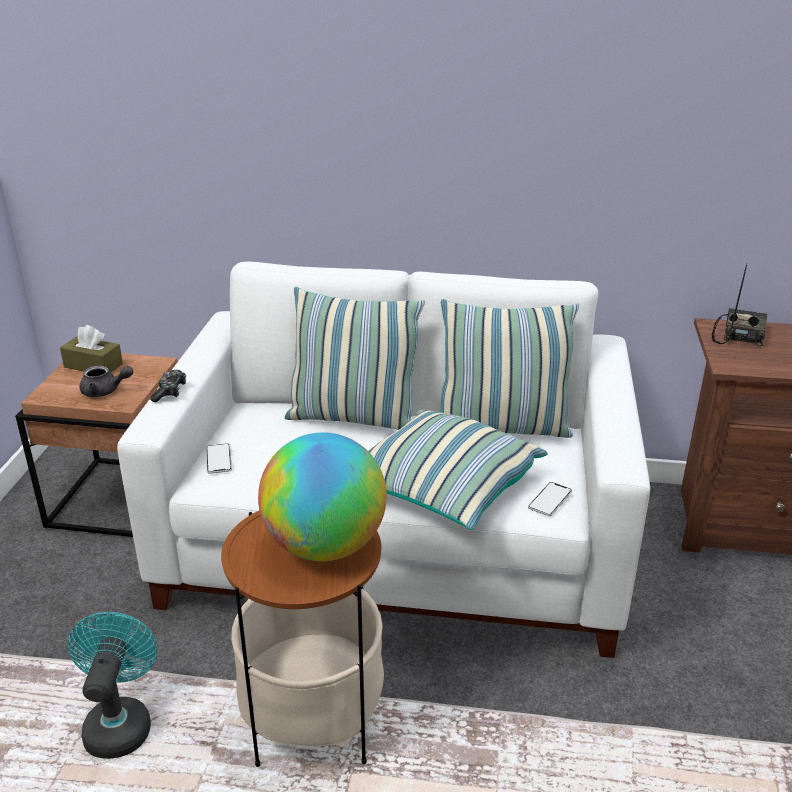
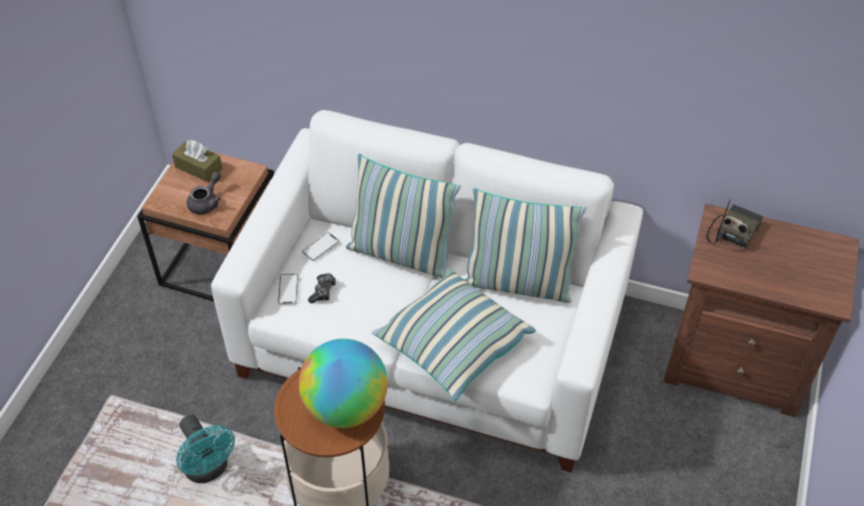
camera: 10 degrees right, 20 degrees up
turquoise fan [68,612,157,759] -> turquoise fan turned 135 degrees clockwise [176,415,235,483]
grey teapot [80,366,133,397] -> grey teapot turned 75 degrees counterclockwise [187,171,221,214]
game controller [150,370,186,402] -> game controller moved to [308,273,336,303]
phone [528,482,572,516] -> phone moved to [302,232,339,261]

